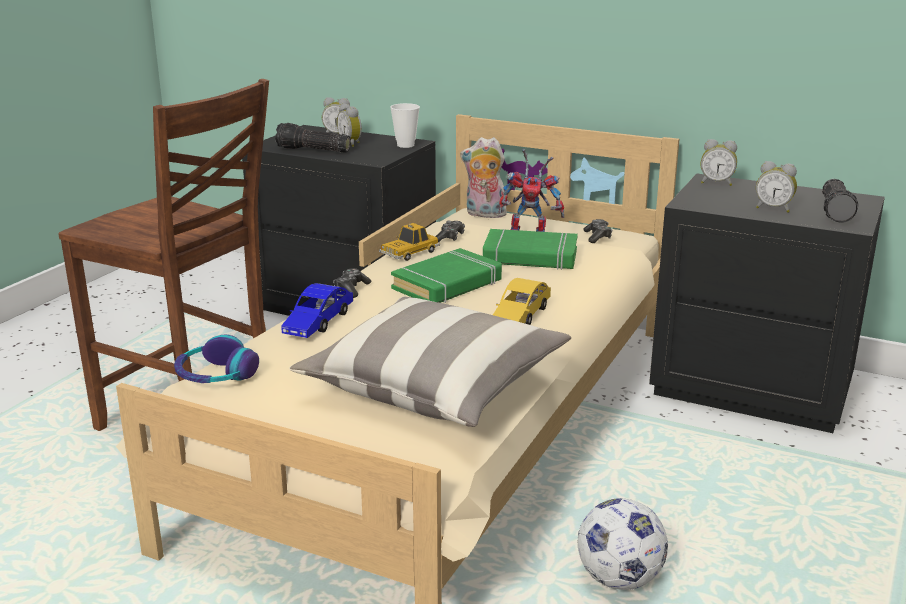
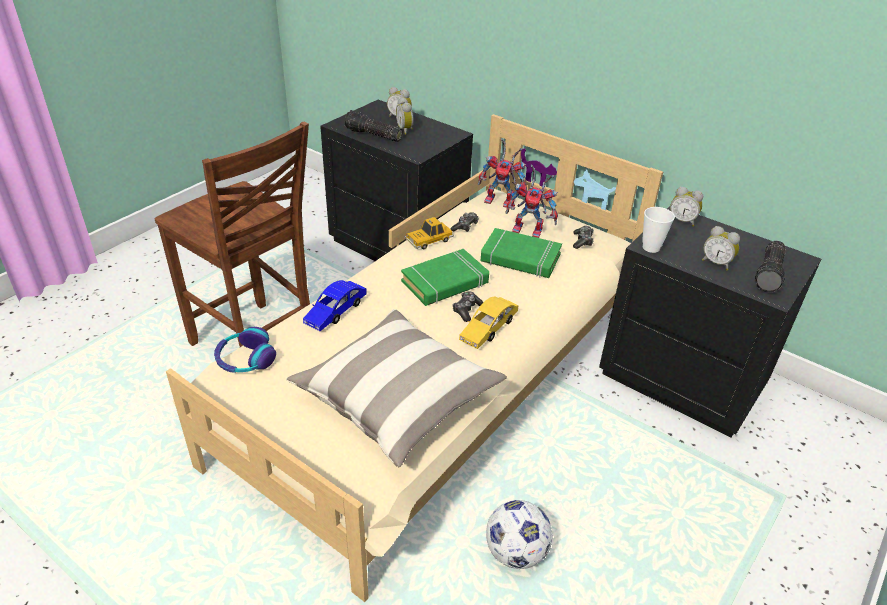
camera: 10 degrees right, 15 degrees up
game controller [333,268,371,298] -> game controller moved to [453,291,483,322]
cup [390,103,420,148] -> cup moved to [642,207,675,253]
plush toy [460,137,507,218] -> toy robot [478,138,527,208]

